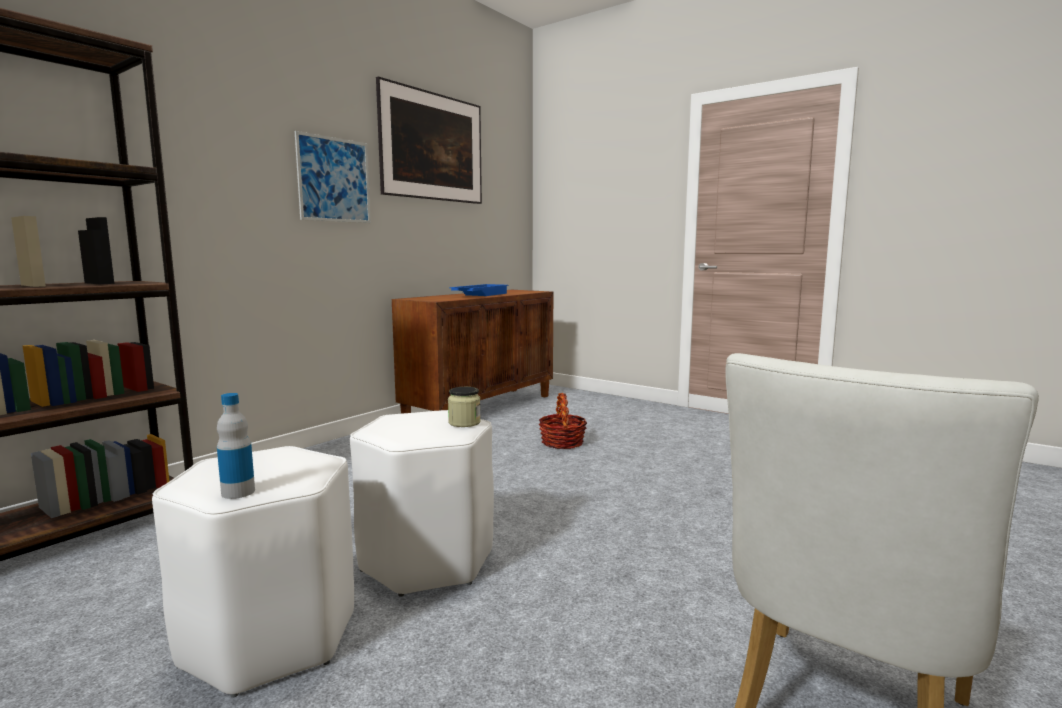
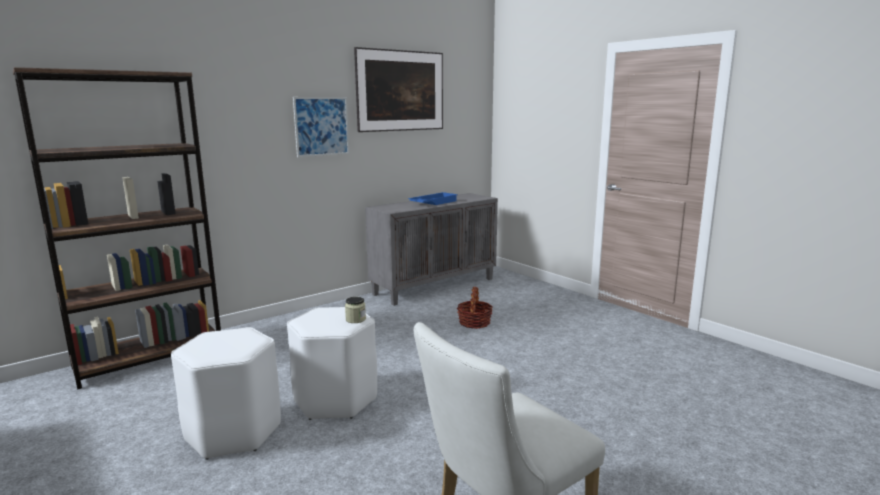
camera: 15 degrees right, 5 degrees up
bottle [217,393,255,499] -> none
brown cabinet [392,290,553,414] -> grey cabinet [365,193,498,306]

